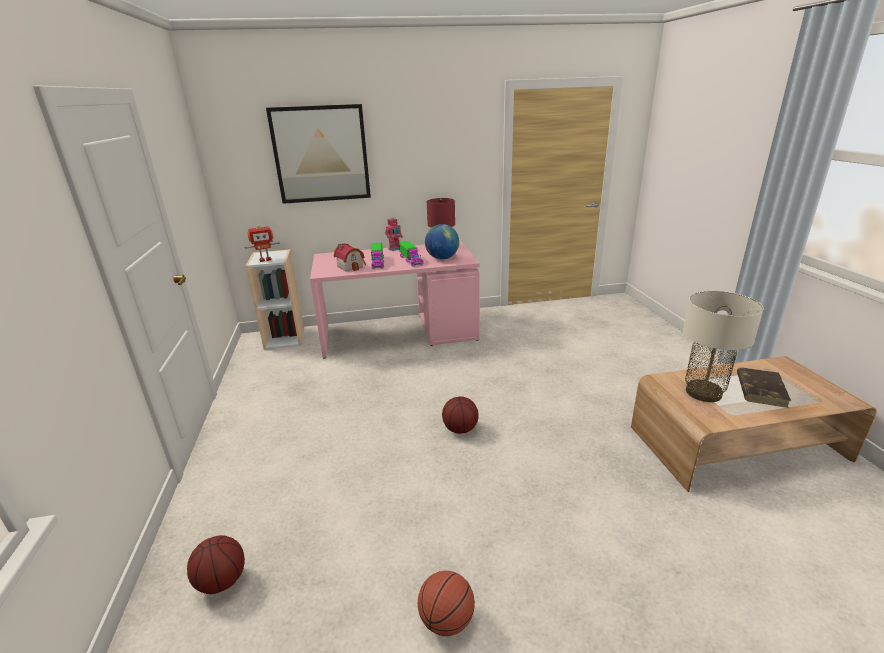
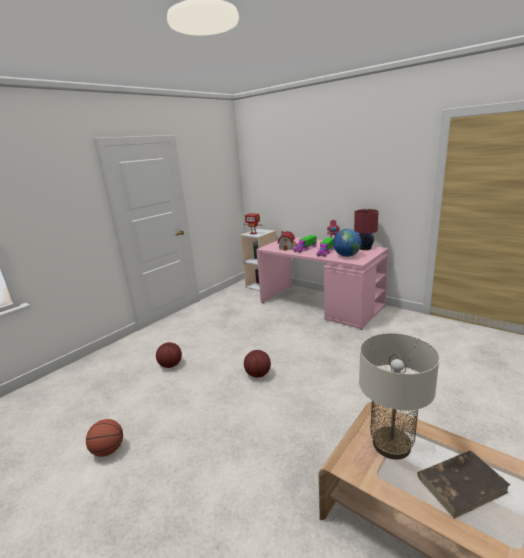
camera: 50 degrees right, 5 degrees down
basketball [187,535,245,594] -> basketball moved to [156,342,182,368]
picture [266,104,371,204] -> none

